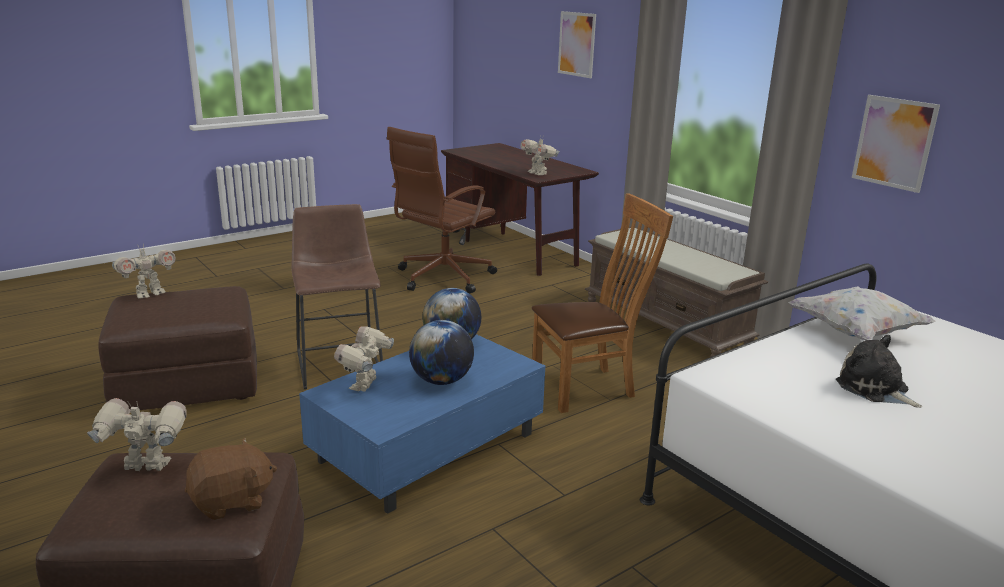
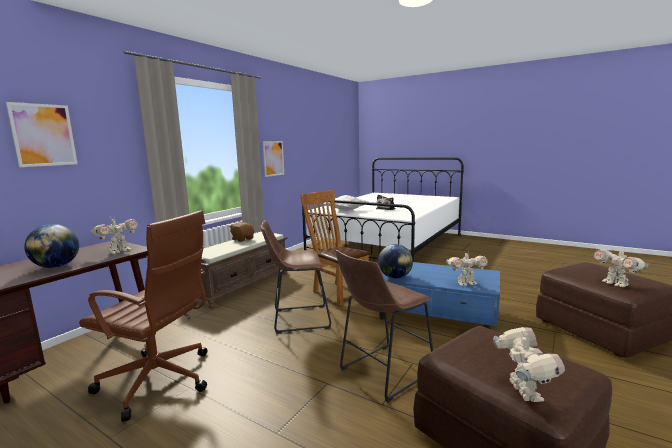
camera: 110 degrees left, 10 degrees down
toy robot [112,244,176,299] -> toy robot turned 60 degrees clockwise [493,327,565,402]
brown plush toy [185,438,277,520] -> brown plush toy moved to [229,222,254,242]
globe [409,320,474,385] -> globe moved to [24,224,79,268]
none -> brown stool [261,221,331,334]

